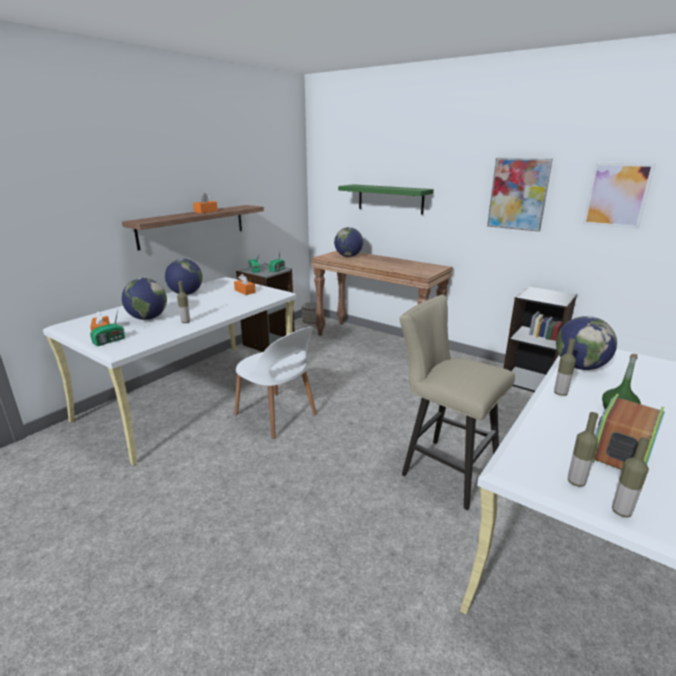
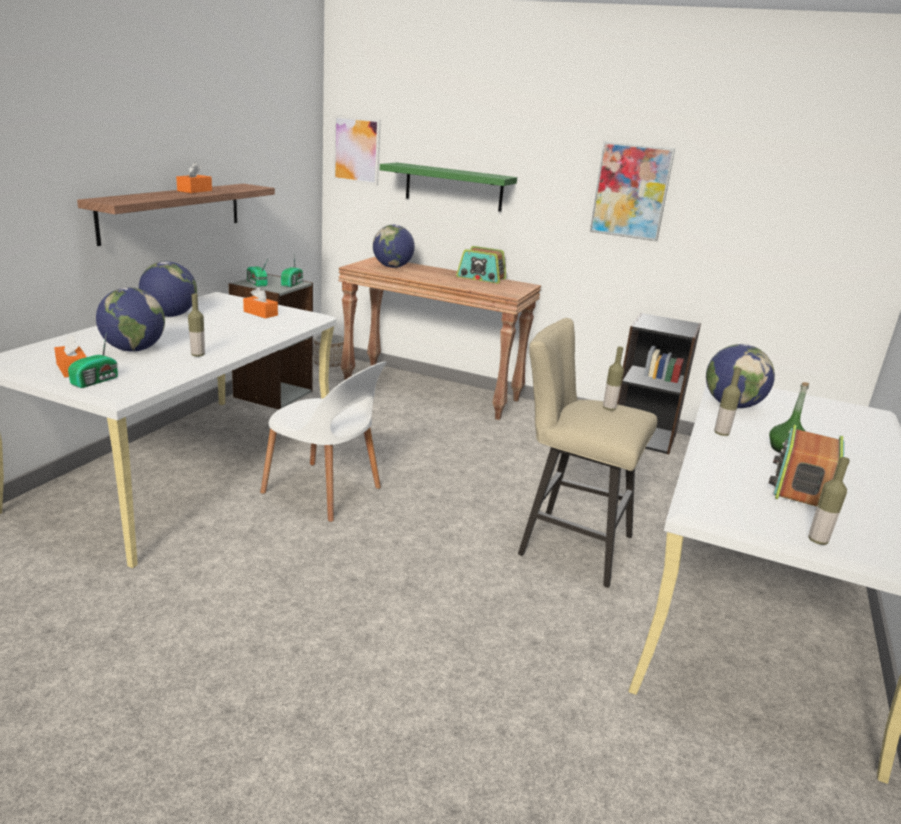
camera: 15 degrees left, 0 degrees up
bottle [568,412,598,487] -> bottle moved to [603,347,624,410]
picture [583,163,655,229] -> picture moved to [333,115,381,186]
none -> radio [456,246,506,283]

